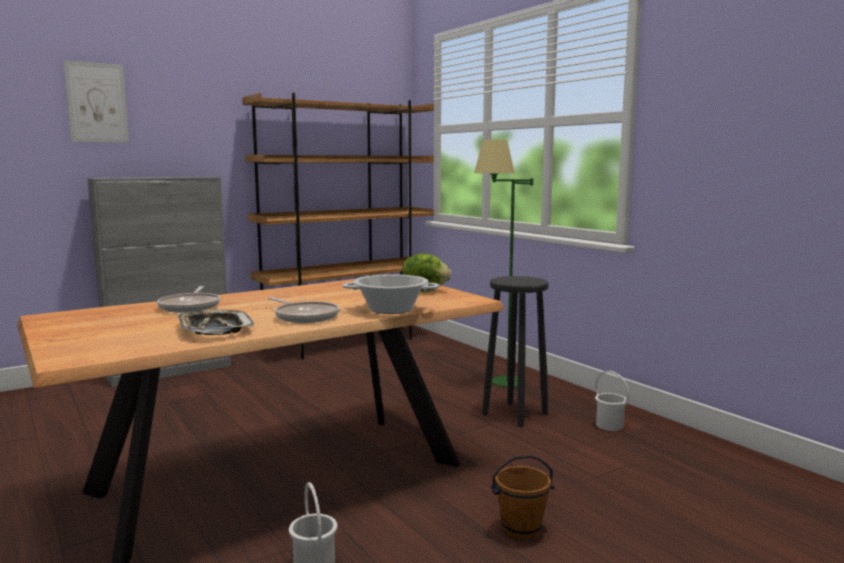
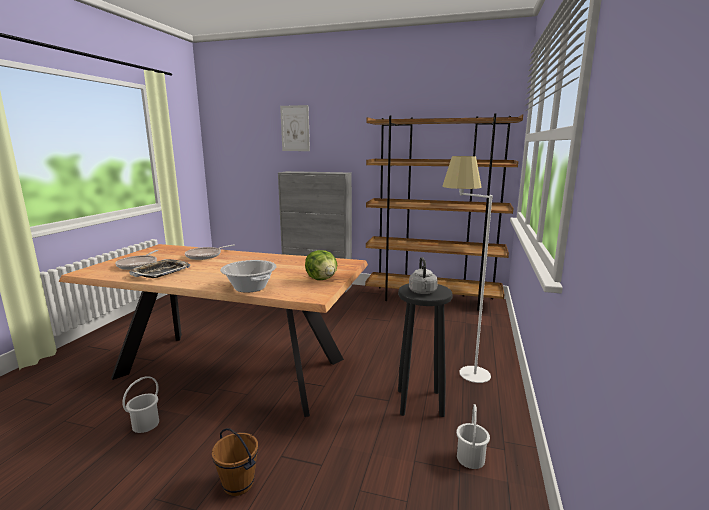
camera: 50 degrees right, 5 degrees up
frying pan [268,297,339,323] -> frying pan moved to [115,250,158,270]
green floor lamp [474,140,533,387] -> white floor lamp [442,156,493,383]
none -> grey kettle [409,257,438,294]

